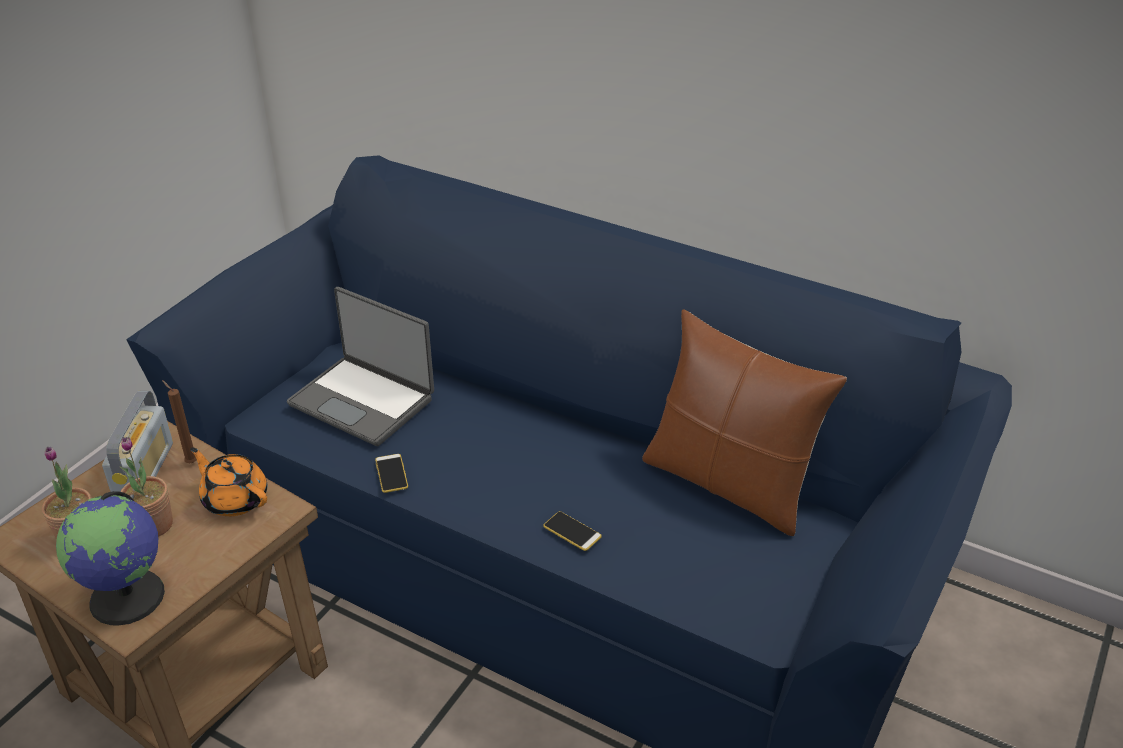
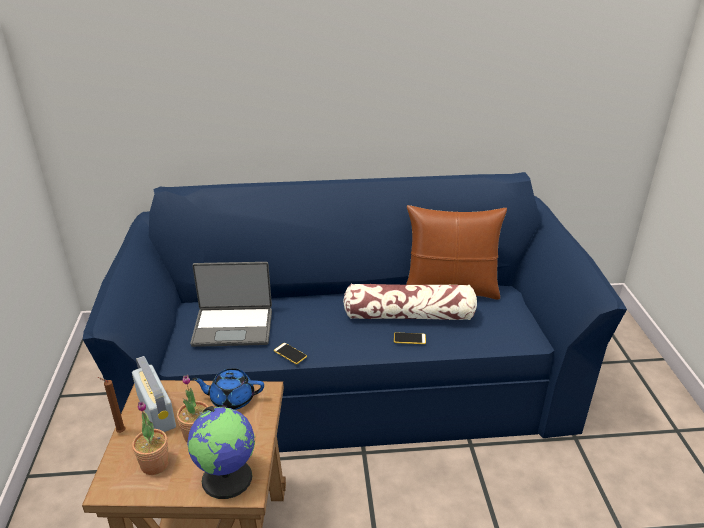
camera: 35 degrees left, 5 degrees down
brown candle [162,380,197,463] -> brown candle moved to [98,377,125,433]
orange teapot [190,448,267,516] -> blue teapot [192,368,264,410]
none -> pillow [343,284,477,320]

